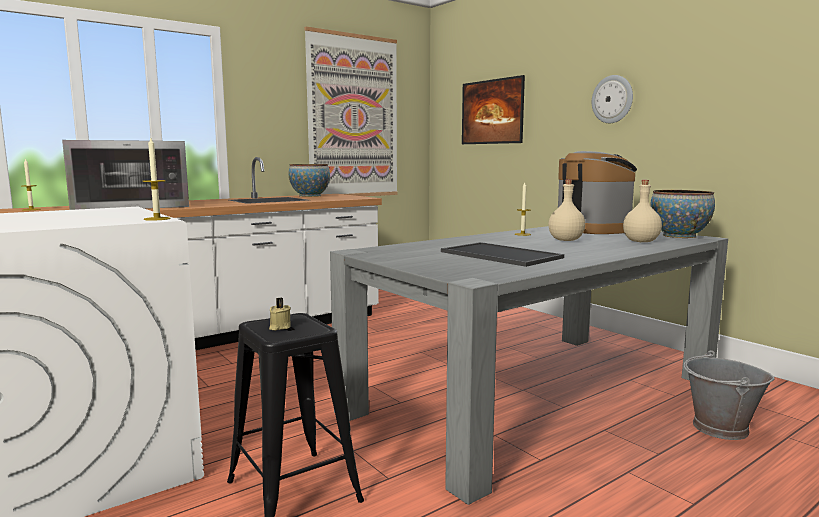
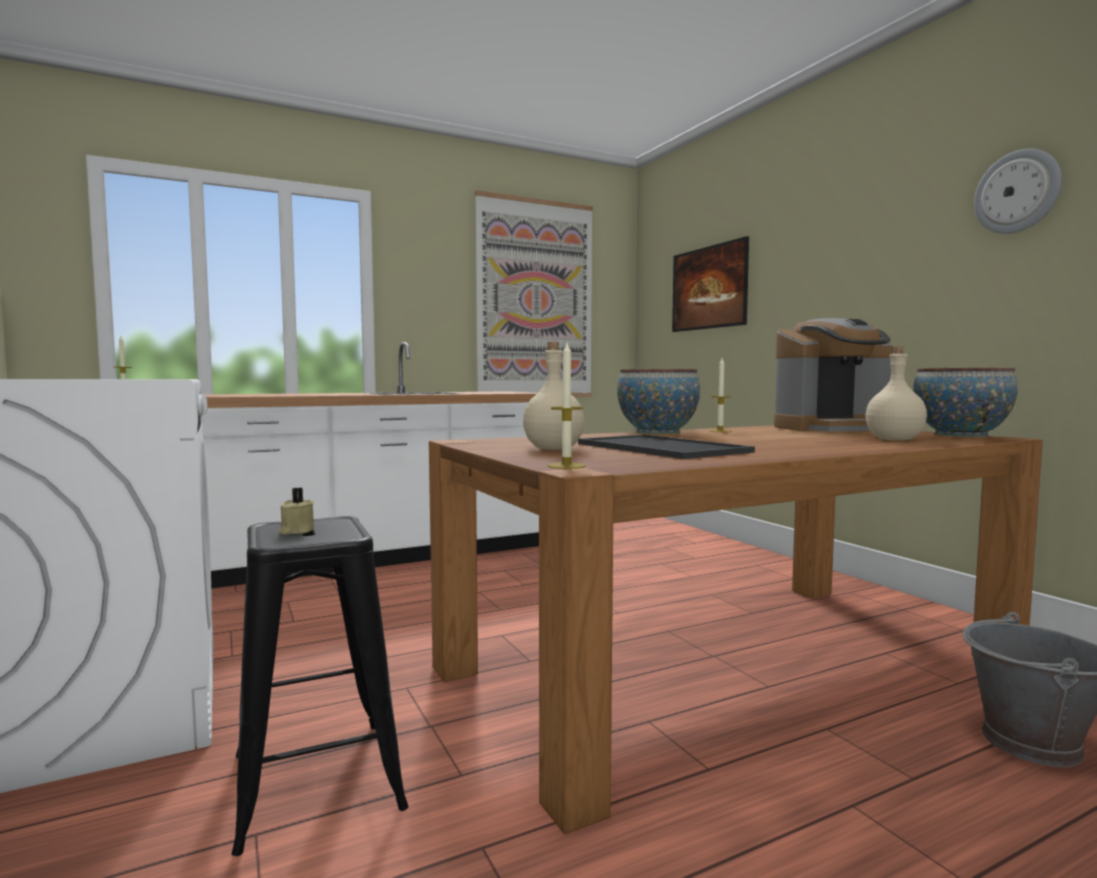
camera: 10 degrees right, 5 degrees down
microwave [62,140,189,210] -> none
candle [143,138,171,221] -> candle moved to [548,343,586,469]
bowl [289,164,330,197] -> bowl moved to [617,369,700,435]
grey dining table [330,226,728,505] -> brown dining table [429,425,1043,834]
beige bottle [549,179,585,241] -> beige bottle moved to [523,342,584,450]
coffee machine [558,151,637,234] -> coffee machine turned 90 degrees clockwise [774,318,893,432]
wall clock [592,75,633,123] -> wall clock moved to [974,149,1062,234]

